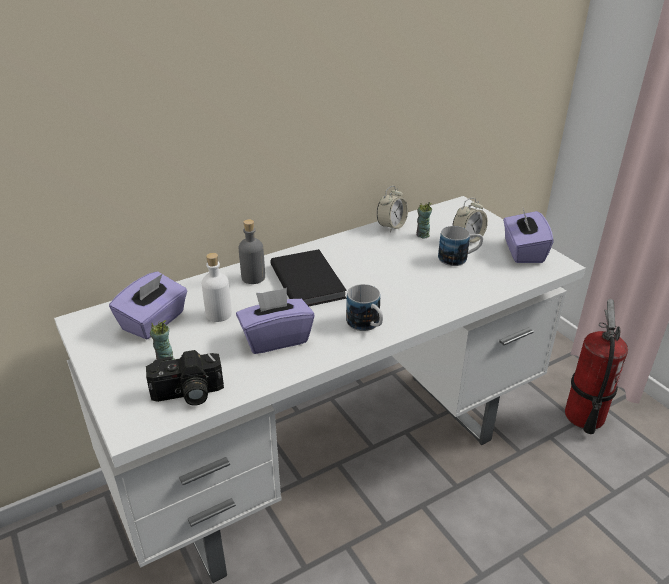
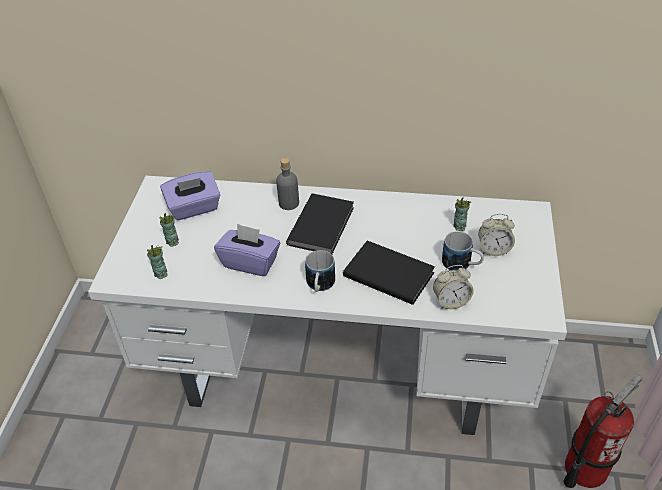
camera: 40 degrees right, 10 degrees up
camera [146,350,224,406] -> cup [147,245,168,279]
white bottle [202,253,232,322] -> none
alarm clock [377,186,408,233] -> alarm clock moved to [433,265,474,309]
purple tissue box [503,209,554,263] -> none
none -> black book [343,240,435,305]

